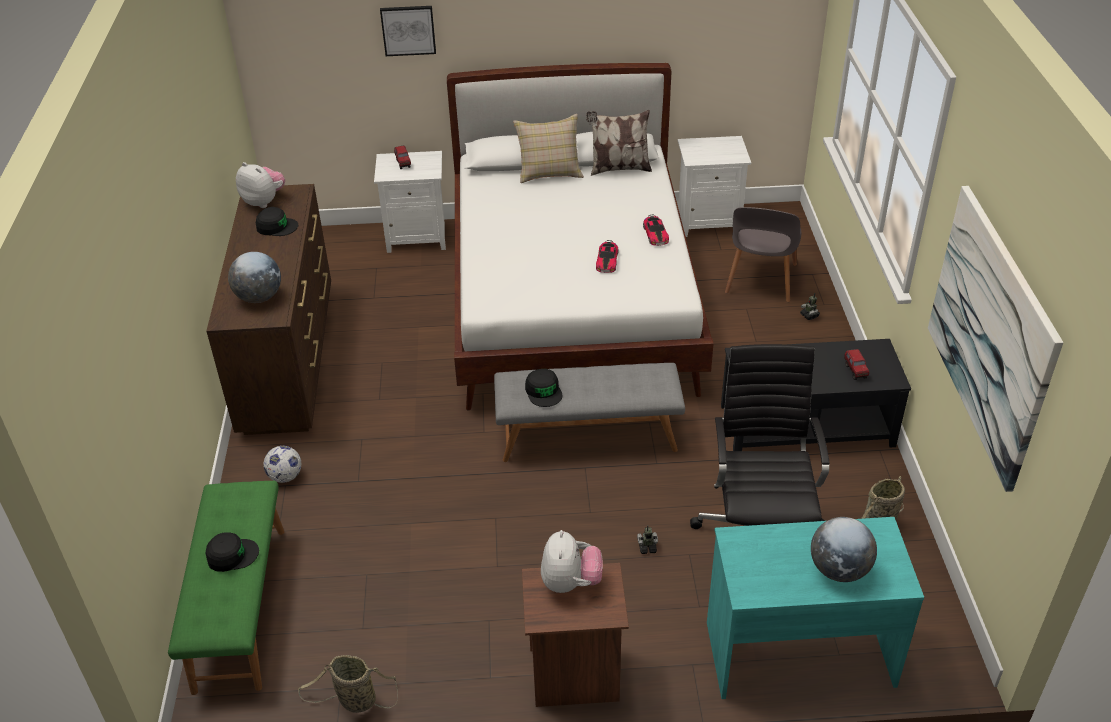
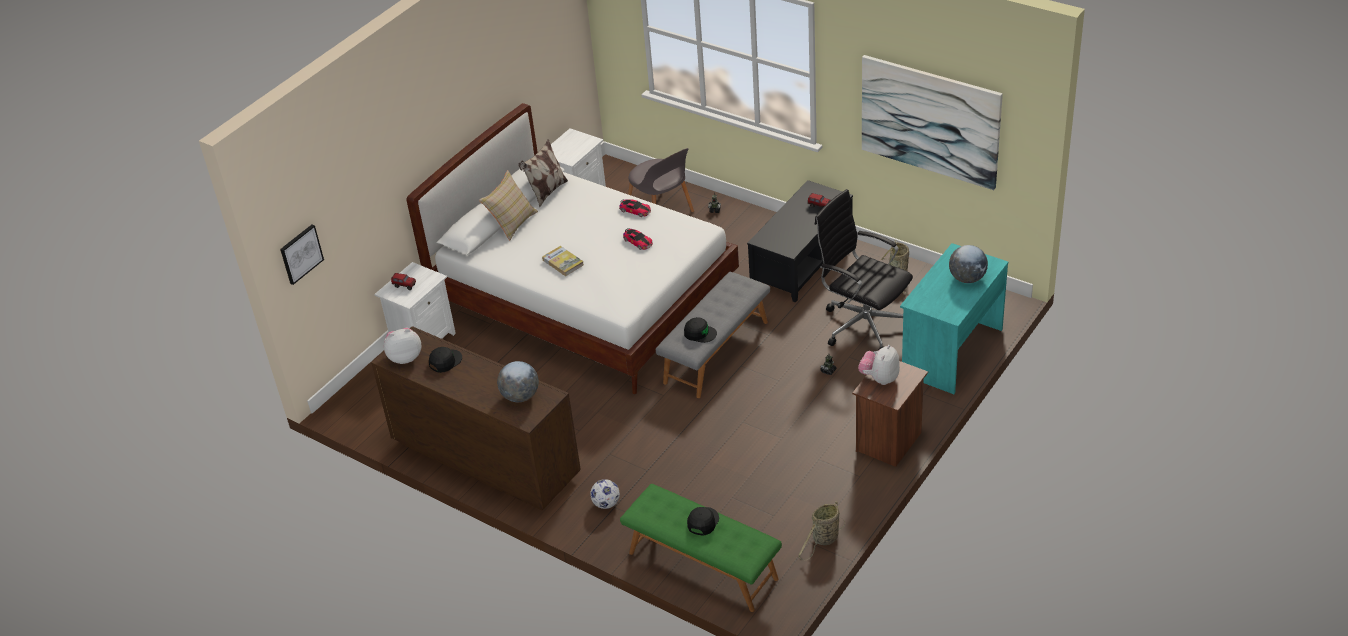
camera: 50 degrees left, 0 degrees up
picture [380,6,436,56] -> picture moved to [280,224,324,285]
plush toy [541,530,603,593] -> plush toy turned 105 degrees counterclockwise [858,345,900,385]
none -> book [542,246,583,276]

